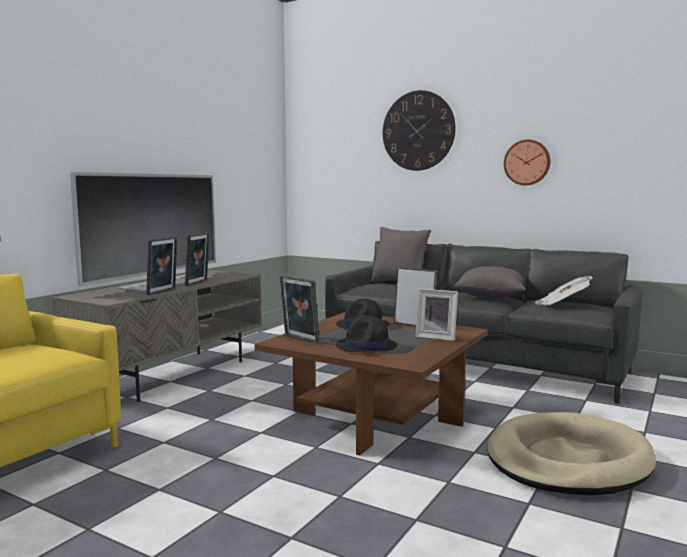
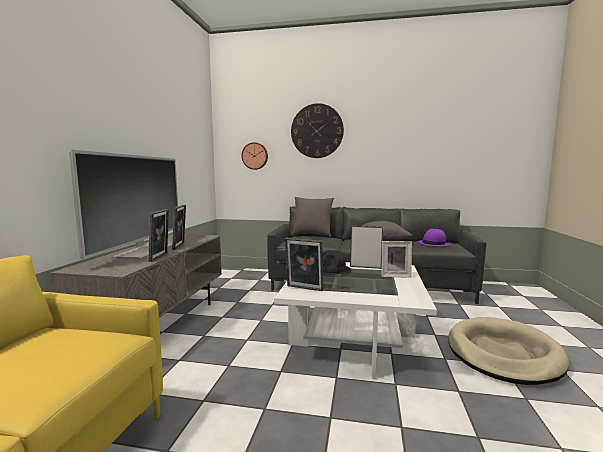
camera: 20 degrees left, 0 degrees up
brown coffee table [254,312,488,456] -> white coffee table [274,262,437,379]
black hat [335,315,397,352] -> none
wall clock [504,140,551,185] -> wall clock moved to [241,142,268,170]
newspaper [535,276,593,305] -> purple hat [417,228,451,246]

